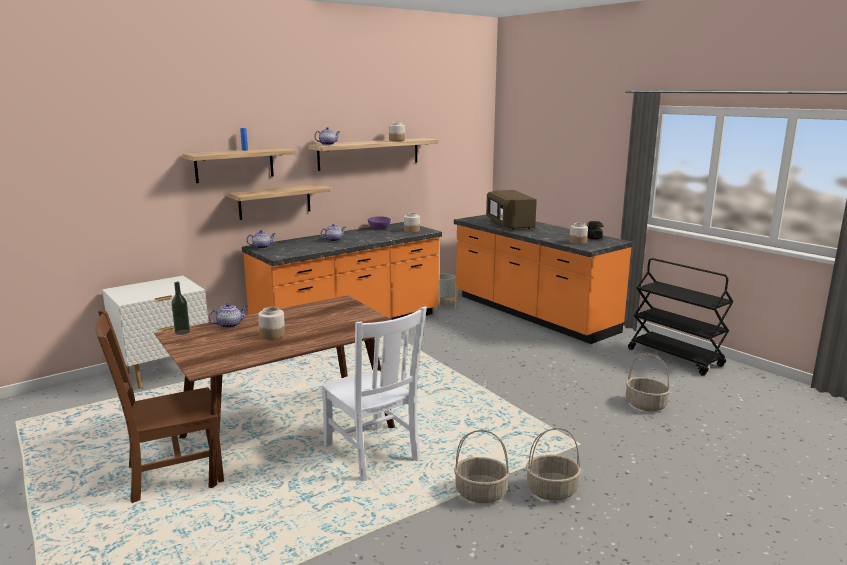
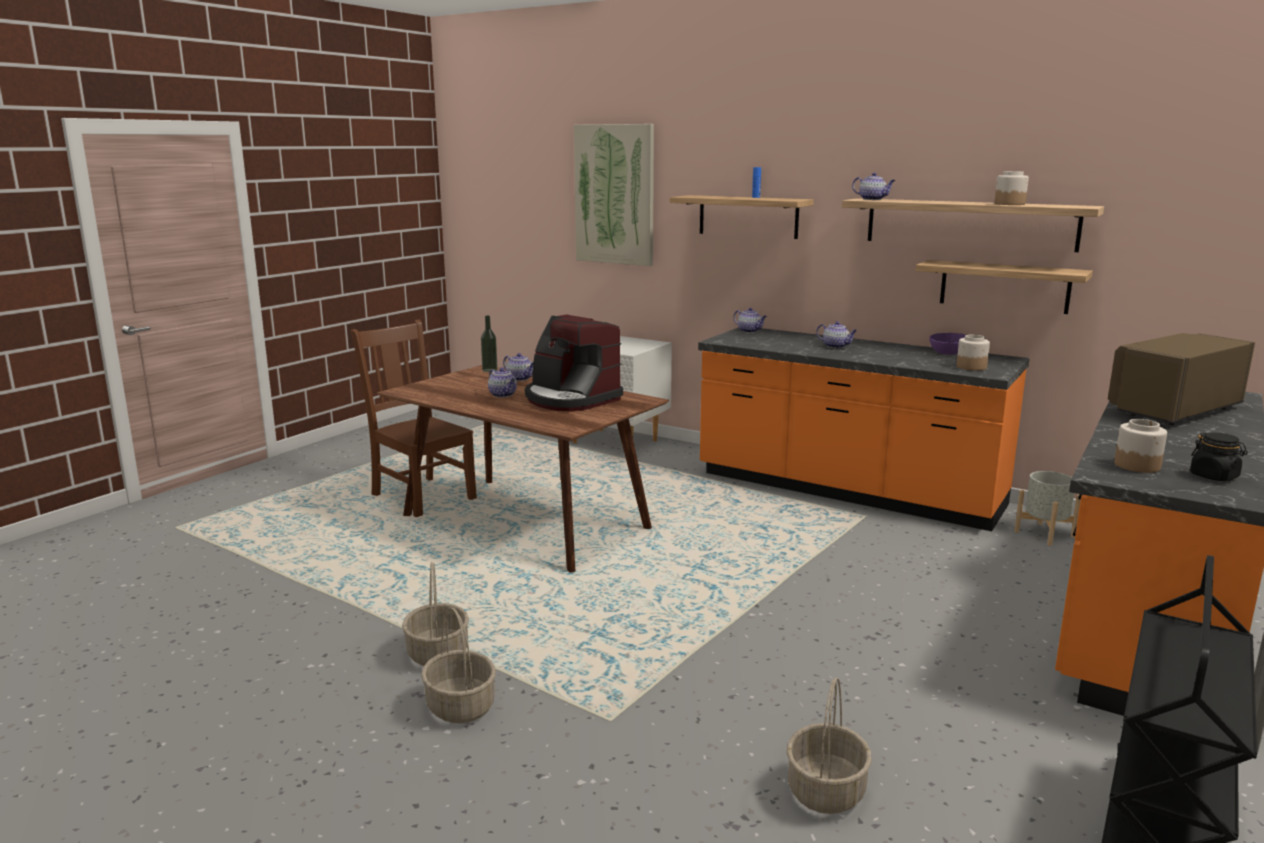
camera: 70 degrees right, 0 degrees up
shelf [227,184,331,220] -> shelf moved to [916,260,1093,314]
jar [258,307,285,339] -> teapot [488,368,517,397]
white chair [321,307,427,481] -> none
none -> coffee machine [525,315,623,412]
none -> picture [574,124,654,266]

